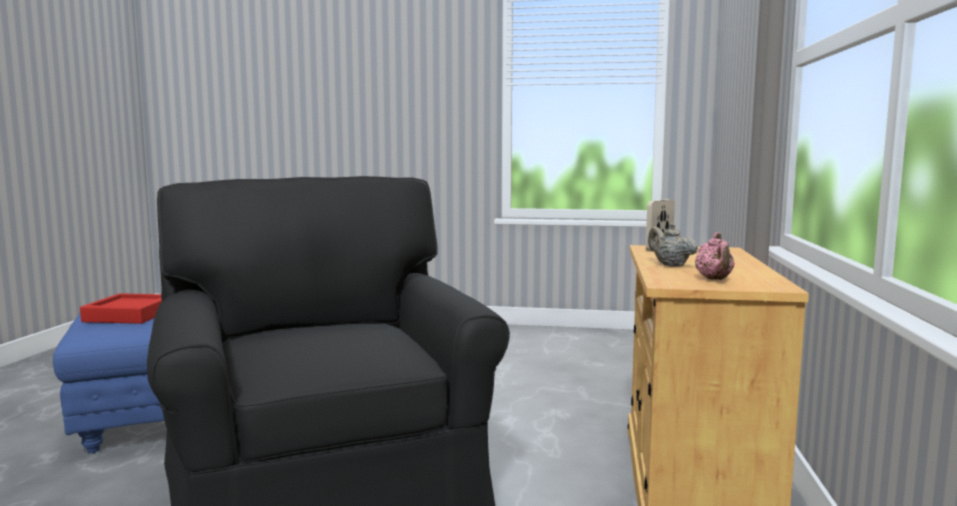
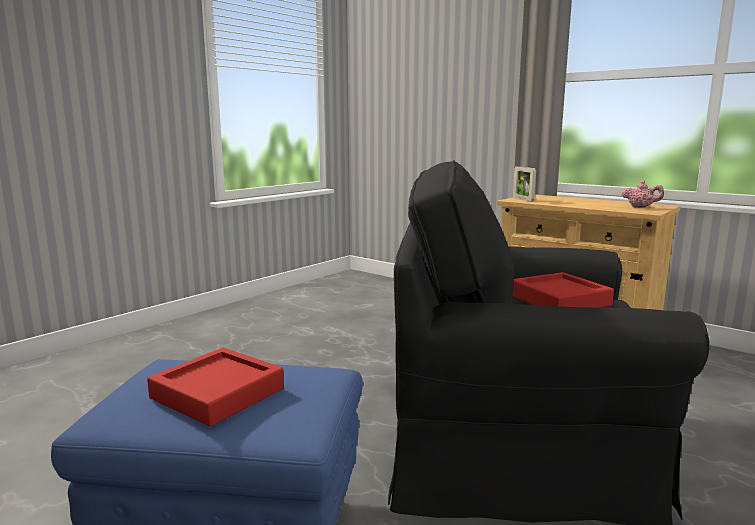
camera: 60 degrees left, 5 degrees up
beige teapot [648,223,698,267] -> none
none -> red tray [512,272,614,308]

